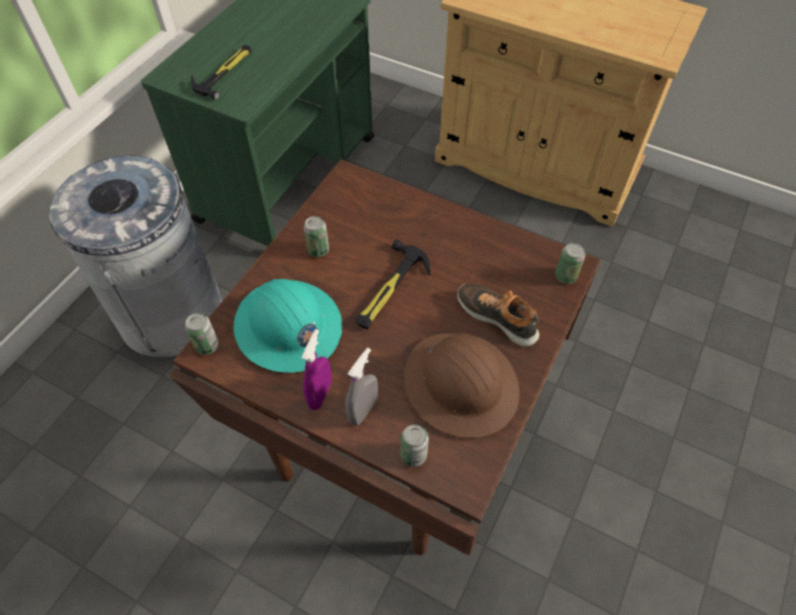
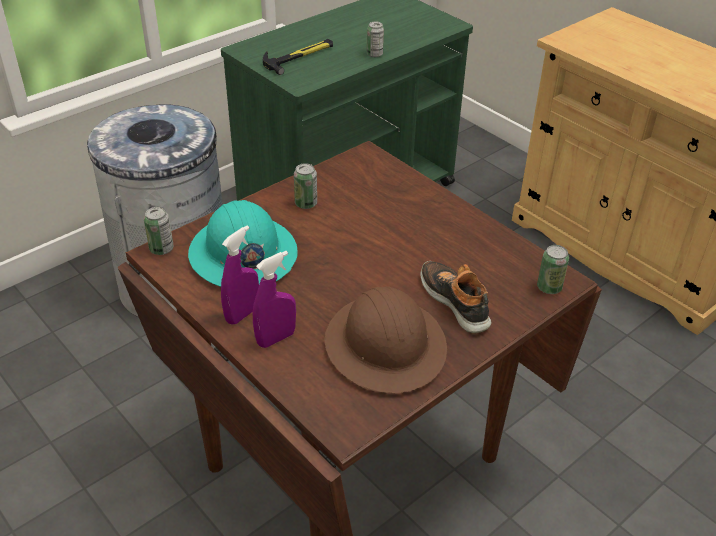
camera: 20 degrees right, 15 degrees down
grey spray bottle [345,348,378,425] -> purple spray bottle [253,251,296,348]
hammer [356,240,430,329] -> none
can [401,425,429,467] -> can moved to [366,22,384,57]

